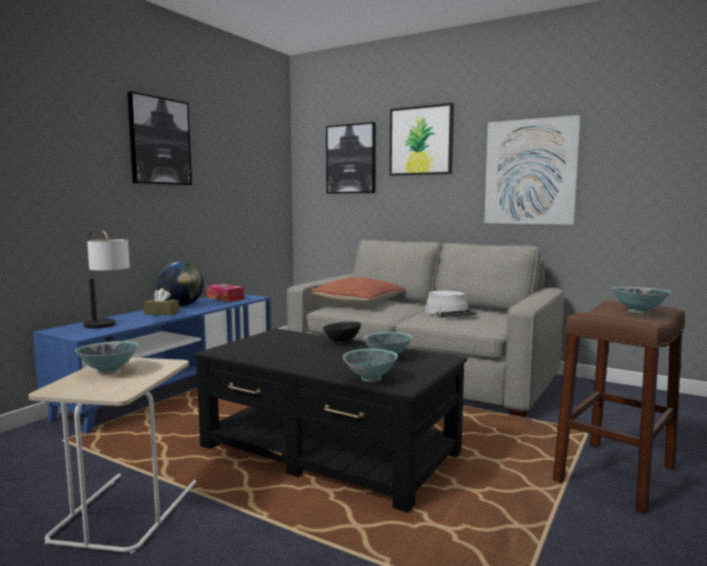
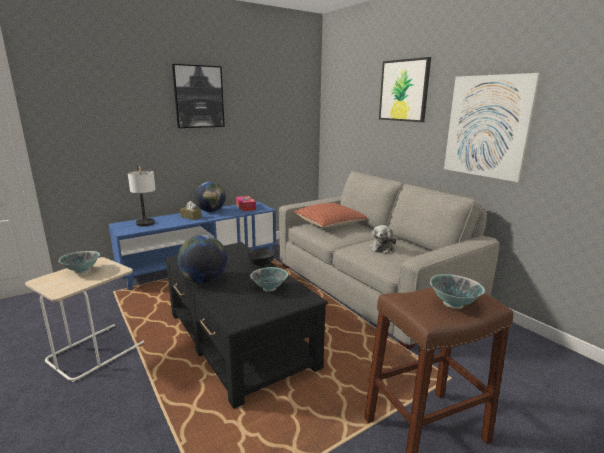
camera: 25 degrees right, 10 degrees up
picture [326,122,376,194] -> none
bowl [343,349,398,382] -> none
grey hat [425,291,477,318] -> plush toy [370,225,396,254]
none -> globe [177,235,227,283]

